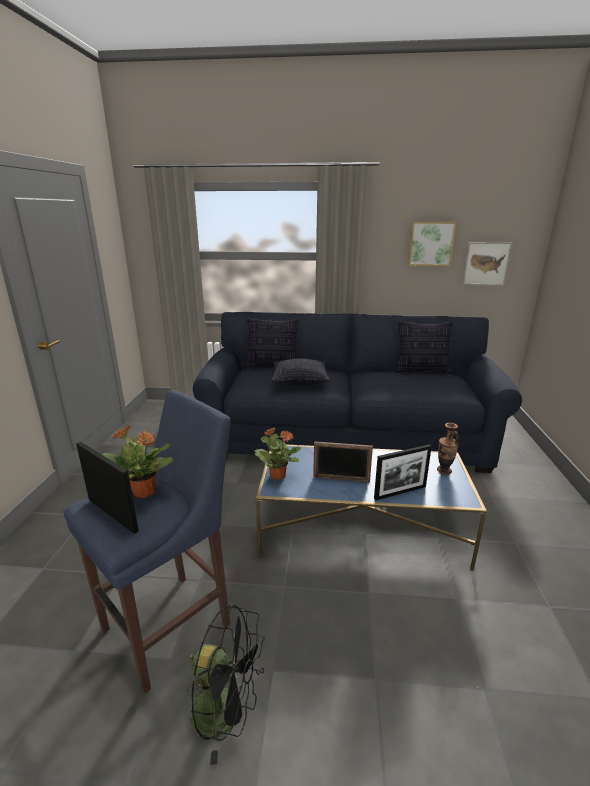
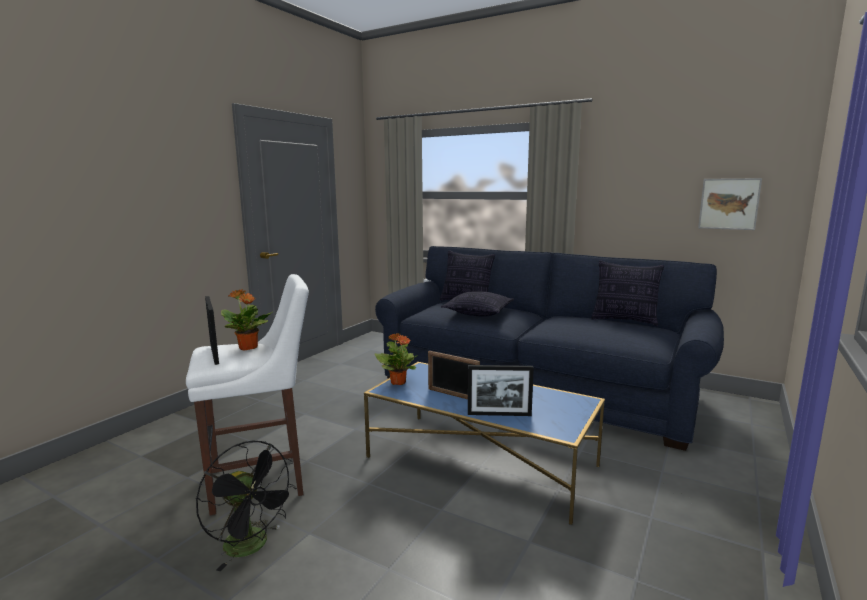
camera: 25 degrees right, 10 degrees down
blue stool [64,390,231,693] -> white stool [186,274,309,515]
picture [408,222,456,266] -> none
vase [437,423,459,475] -> none

